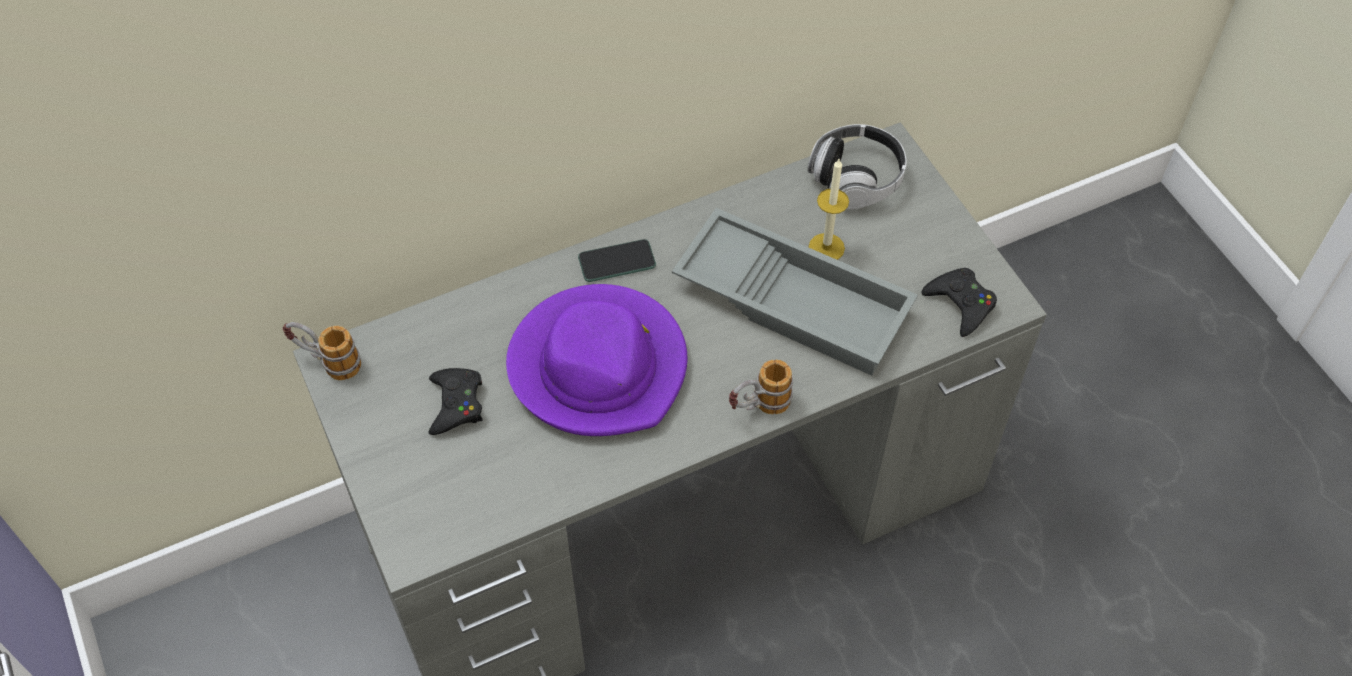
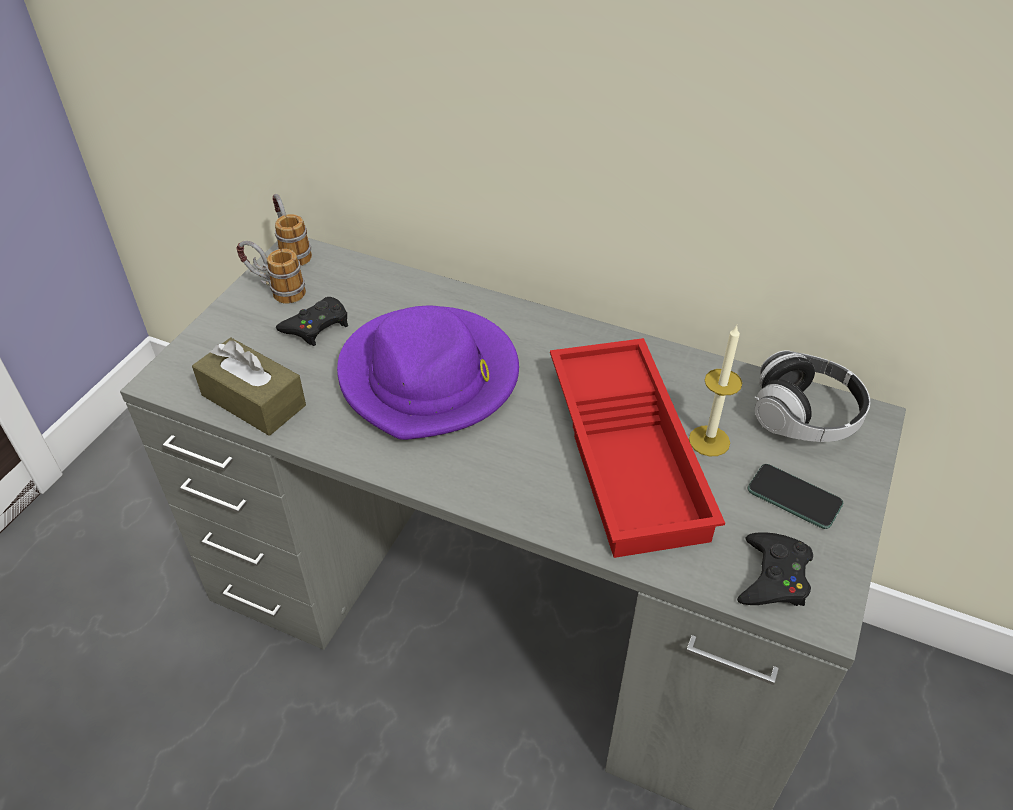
camera: 50 degrees right, 10 degrees down
phone [578,239,656,282] -> phone moved to [747,464,843,529]
grey tray [672,208,918,376] -> red tray [550,338,725,558]
mug [729,360,793,414] -> mug moved to [236,240,306,304]
none -> brown tissue box [192,337,306,436]

